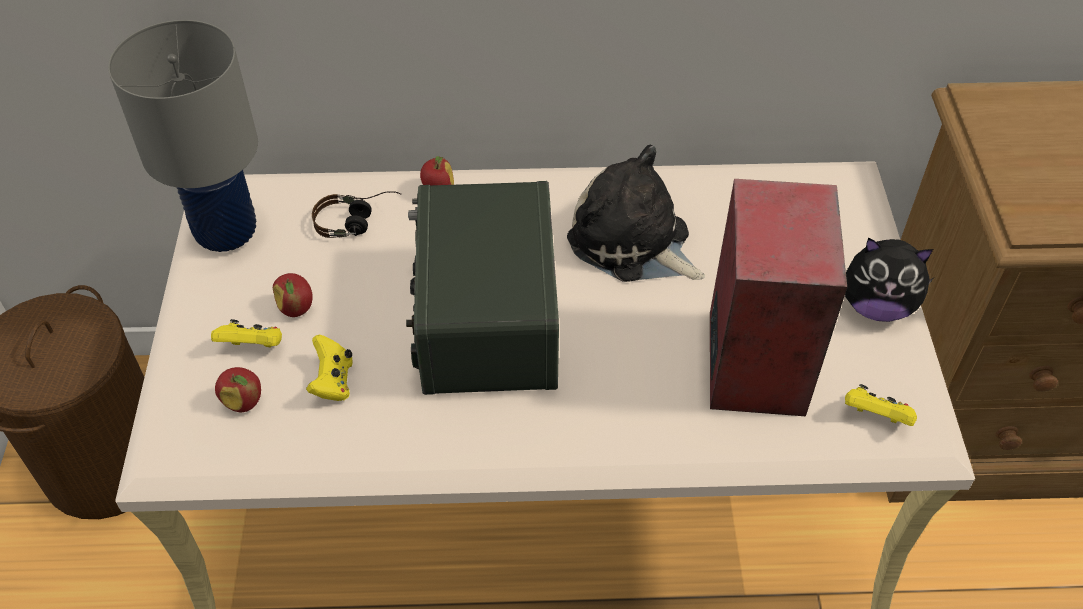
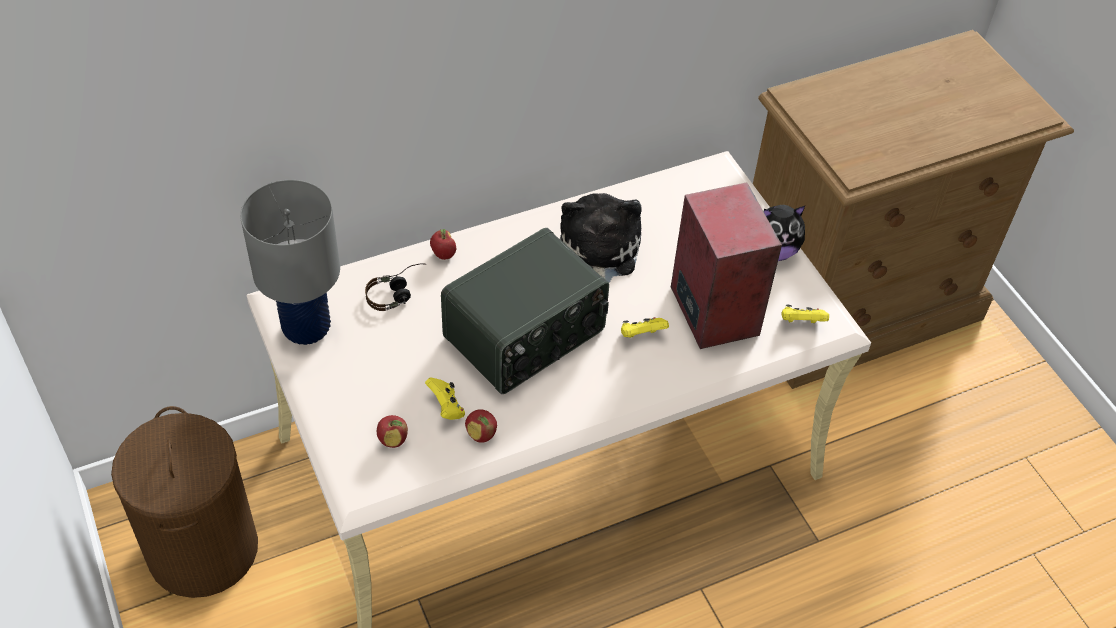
camera: 25 degrees left, 0 degrees up
yellow game controller [211,319,282,348] -> yellow game controller moved to [621,317,669,338]
apple [273,273,313,317] -> apple moved to [465,409,497,443]
radio [406,181,559,395] -> radio turned 105 degrees counterclockwise [441,228,609,394]
plush toy [567,145,705,282] -> plush toy turned 75 degrees clockwise [560,193,642,283]

